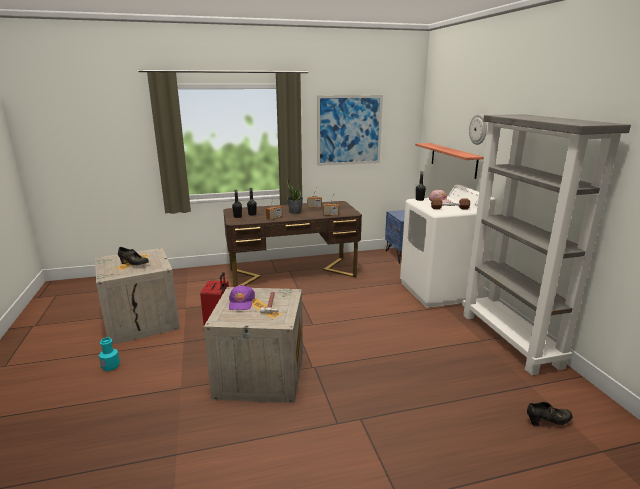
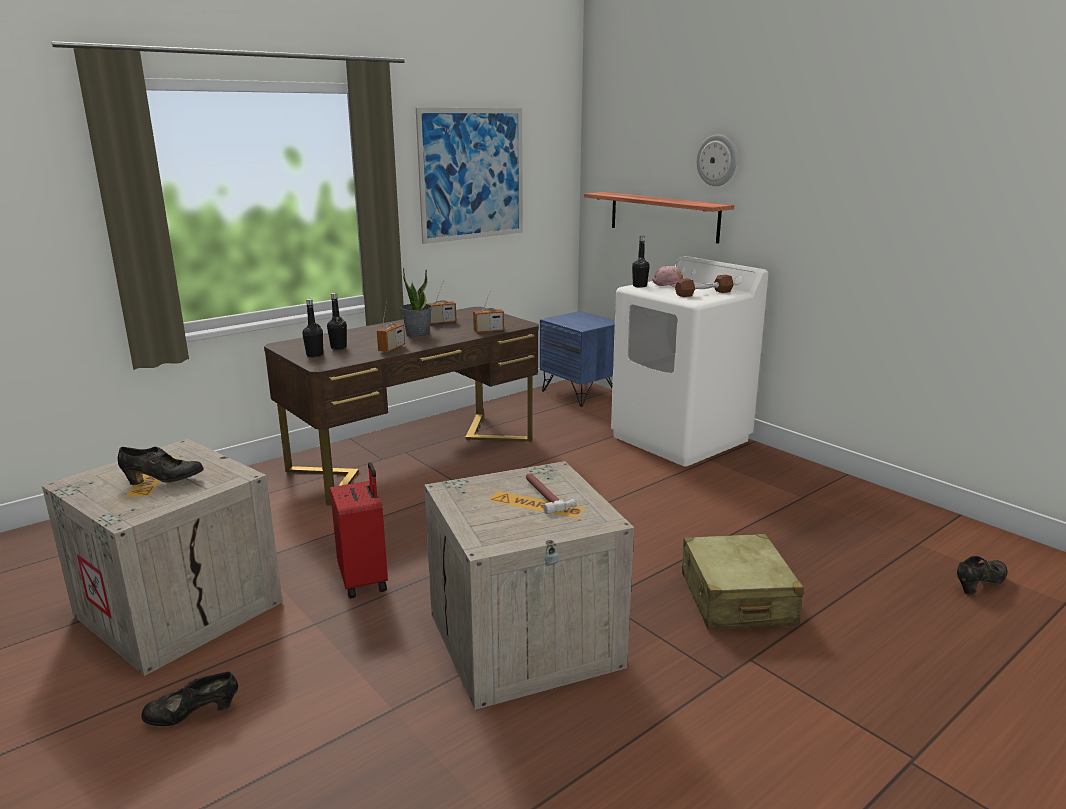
camera: 25 degrees left, 0 degrees up
turquoise bottle [99,337,120,371] -> black shoe [141,671,238,726]
purple cap [229,285,255,310] -> none
grey bookcase [462,114,631,375] -> none
none -> beige suitcase [682,534,804,629]

